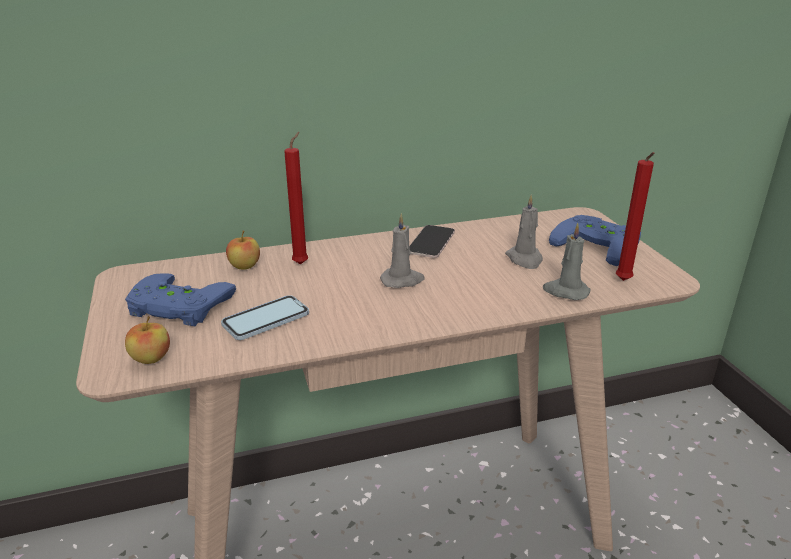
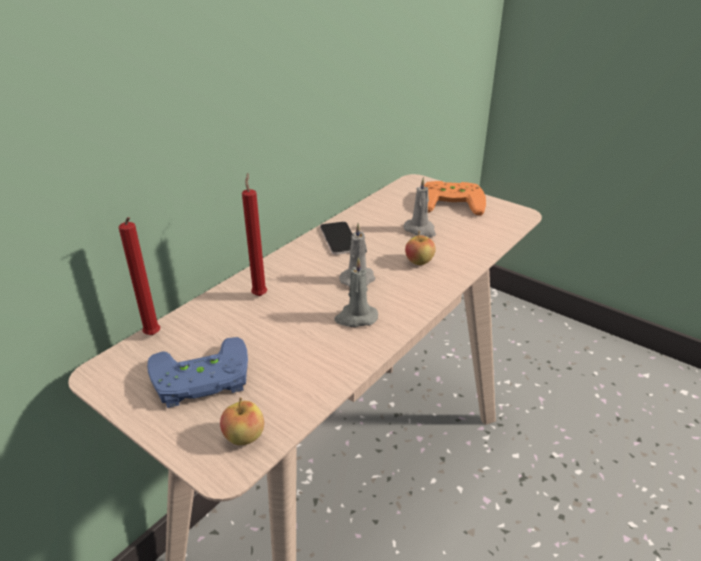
camera: 35 degrees left, 5 degrees up
phone [221,295,309,340] -> none
apple [226,231,260,270] -> apple moved to [405,231,436,265]
grey candle [543,223,591,300] -> grey candle moved to [334,257,378,327]
blue game controller [549,215,641,266] -> orange game controller [424,181,486,215]
red candle [616,152,654,281] -> red candle moved to [119,217,160,335]

